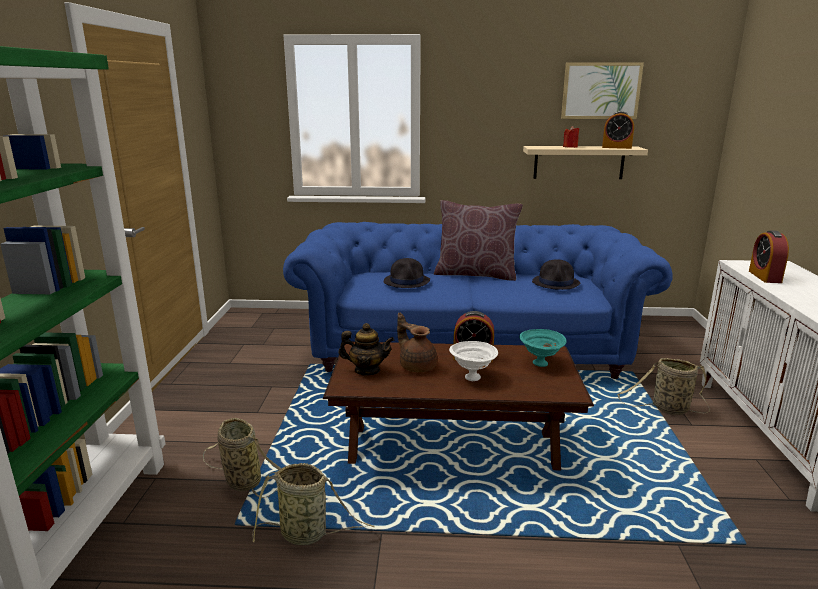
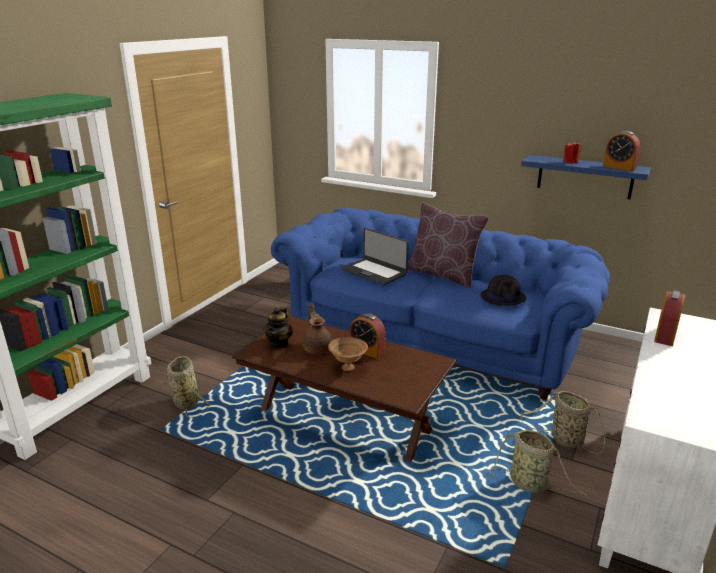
camera: 25 degrees right, 5 degrees up
basket [252,463,375,545] -> basket moved to [490,430,587,496]
teapot [339,323,394,375] -> teapot turned 75 degrees clockwise [263,307,293,348]
black hat [384,258,430,288] -> laptop [342,228,409,285]
white bowl [449,341,498,381] -> brown bowl [328,337,368,371]
turquoise bowl [519,329,567,367] -> none
beige shelf [523,146,648,179] -> blue shelf [521,155,651,199]
picture [561,62,644,119] -> none

